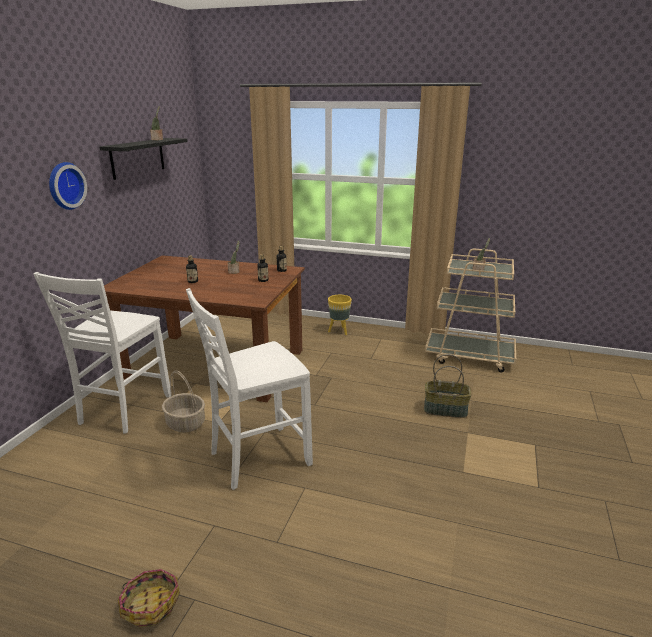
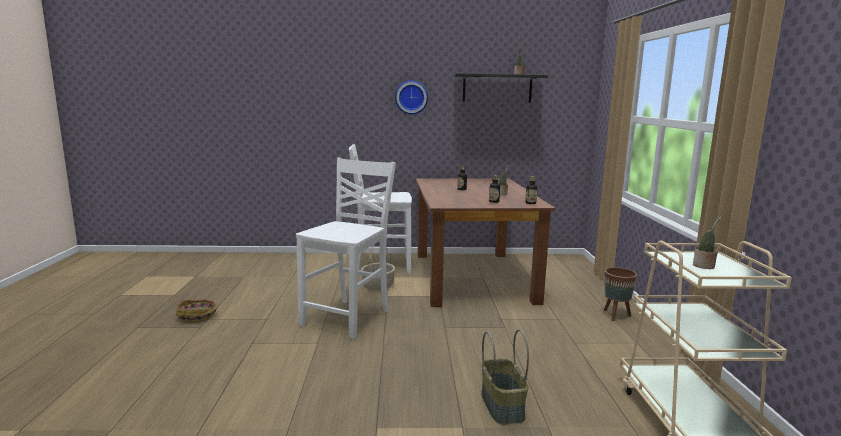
camera: 70 degrees right, 10 degrees down
white chair [186,288,313,490] -> white chair turned 75 degrees clockwise [296,158,396,340]
yellow planter [328,295,352,335] -> brown planter [604,267,637,321]

